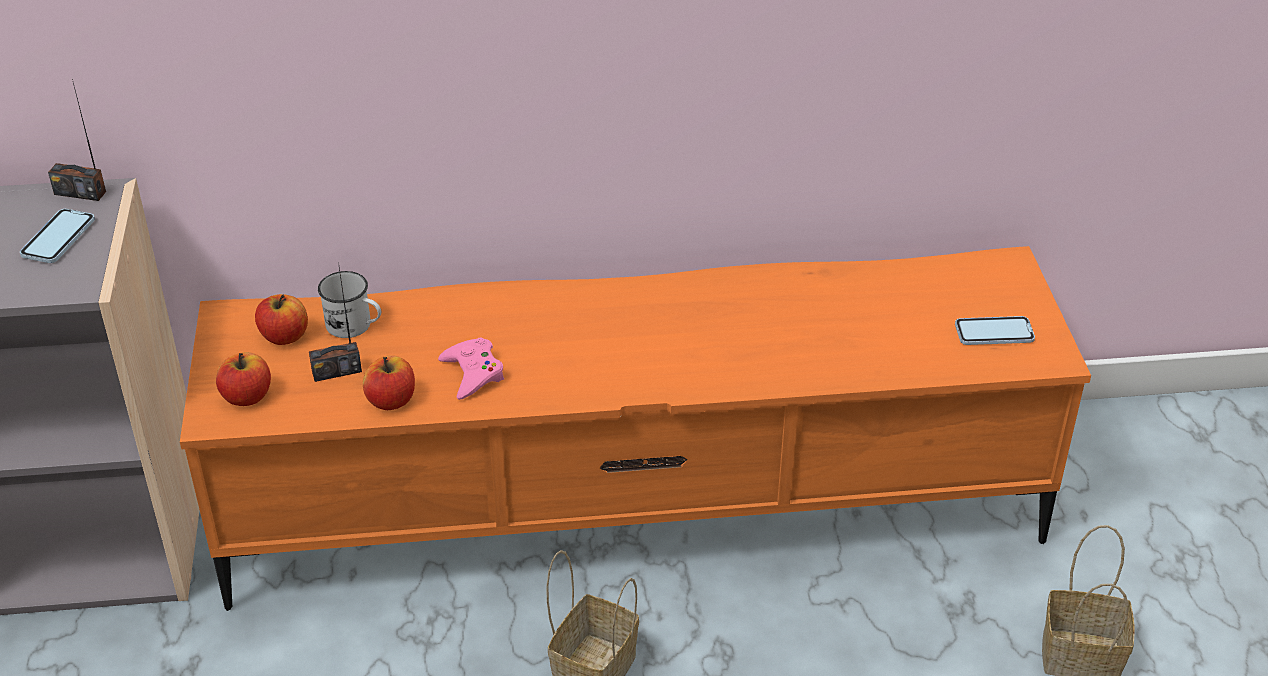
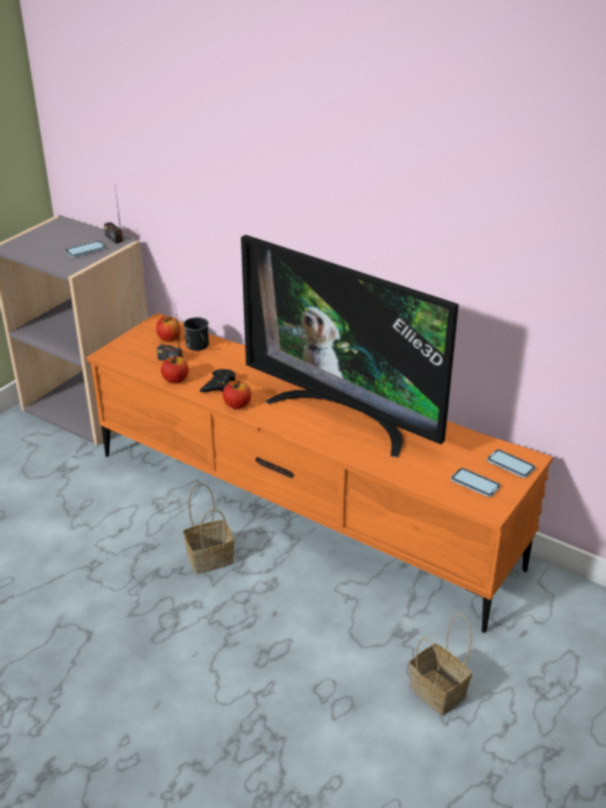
camera: 40 degrees right, 5 degrees down
apple [216,352,271,406] -> apple moved to [223,380,251,409]
white mug [318,271,381,338] -> black mug [183,317,209,351]
pink game controller [438,337,504,400] -> black game controller [200,369,235,392]
none -> television [241,235,459,458]
none -> phone [487,449,535,478]

